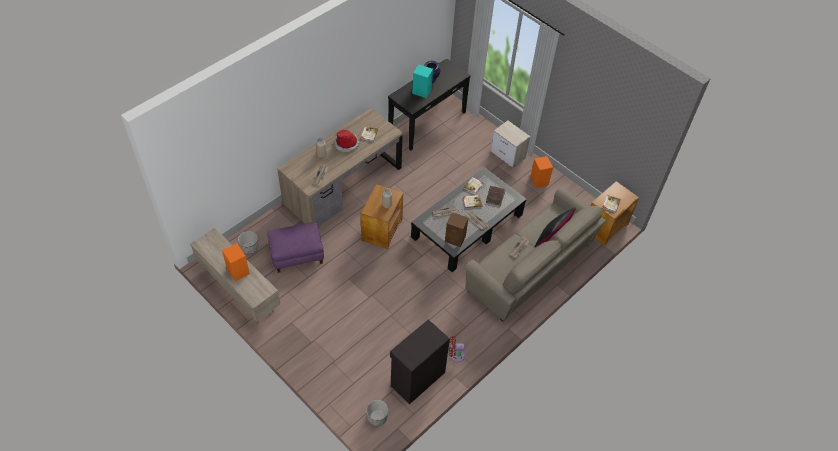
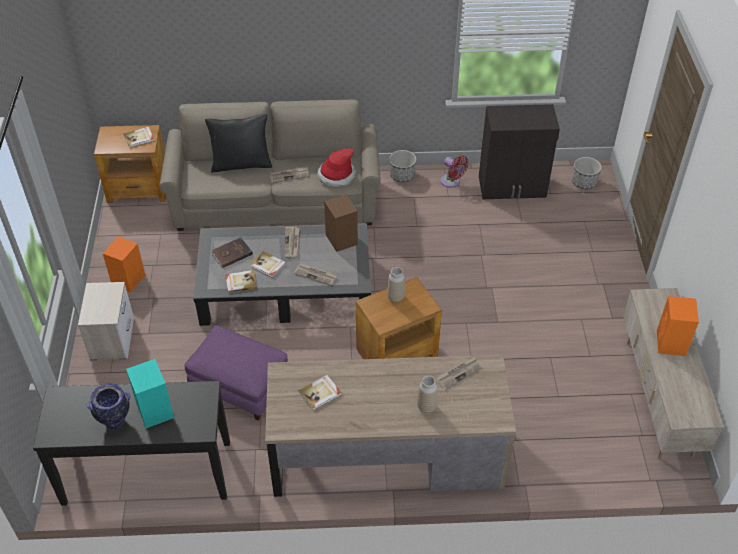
camera: 135 degrees left, 5 degrees down
planter [238,231,258,254] -> planter moved to [389,150,416,182]
purple ottoman [267,222,324,273] -> purple ottoman moved to [184,325,288,421]
hat [335,130,359,152] -> hat moved to [317,148,355,187]

